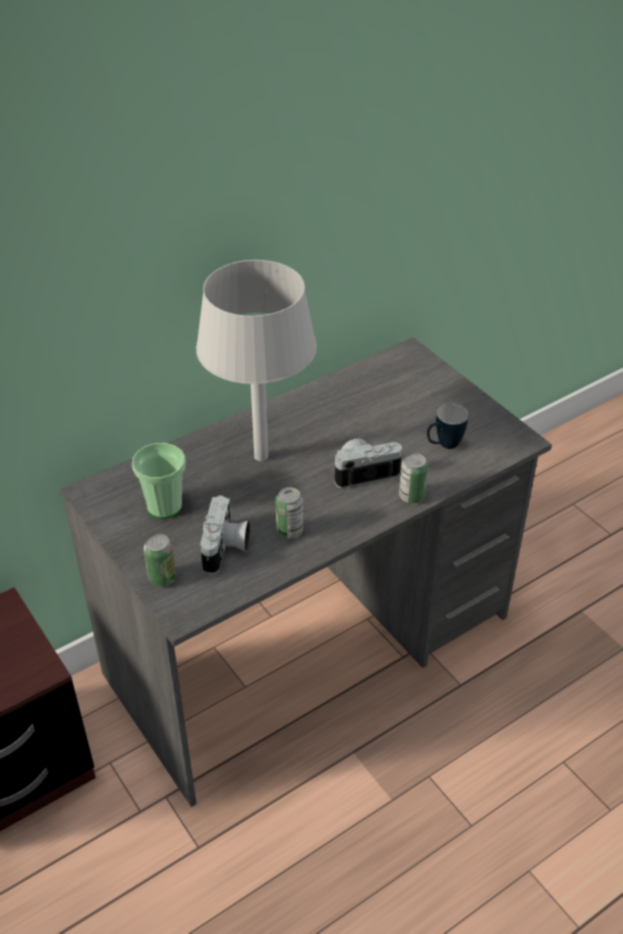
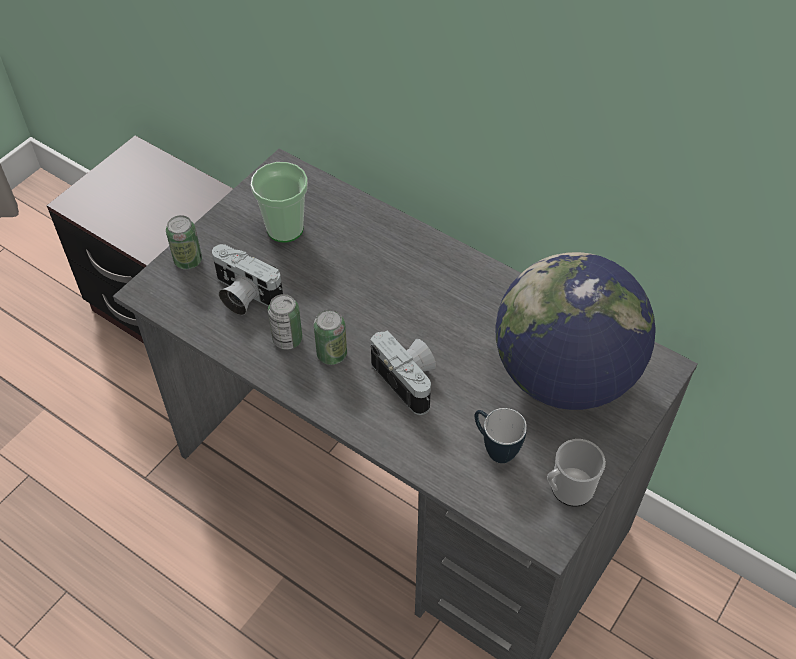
camera: 70 degrees right, 10 degrees up
grey table lamp [196,260,317,461] -> none
camera [200,495,250,575] -> camera turned 45 degrees clockwise [212,244,283,315]
can [399,453,428,503] -> can moved to [314,309,347,365]
none -> globe [495,252,656,410]
none -> mug [547,439,606,507]

